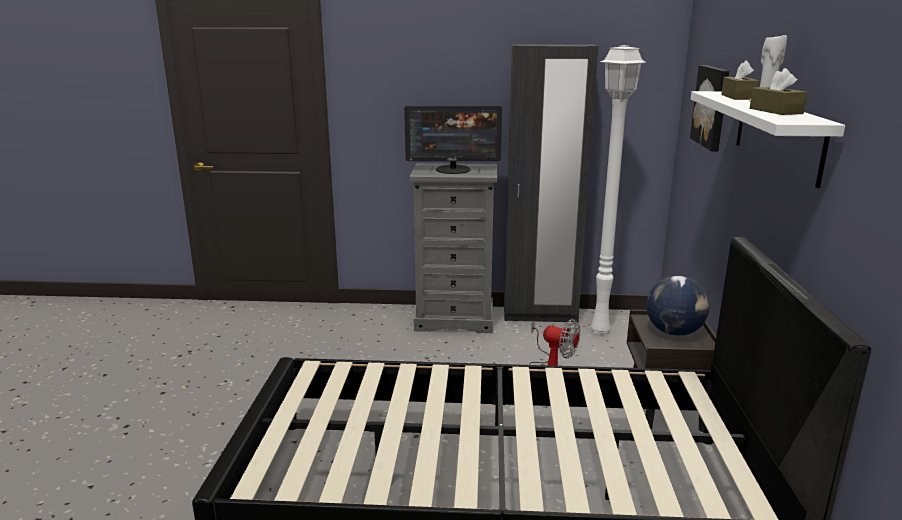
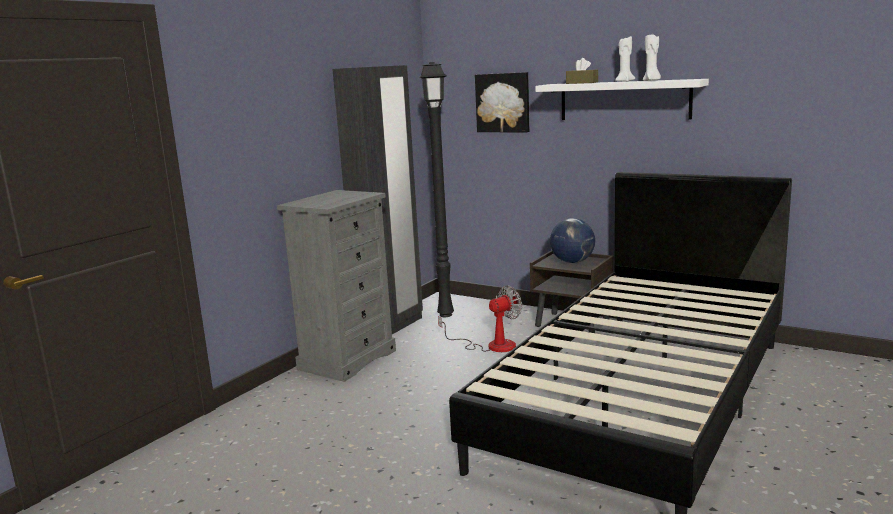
camera: 60 degrees left, 5 degrees down
monitor [404,106,502,174] -> none
white floor lamp [591,45,646,335] -> black floor lamp [419,62,454,317]
brown tissue box [750,68,807,115] -> white candle [643,34,661,81]

